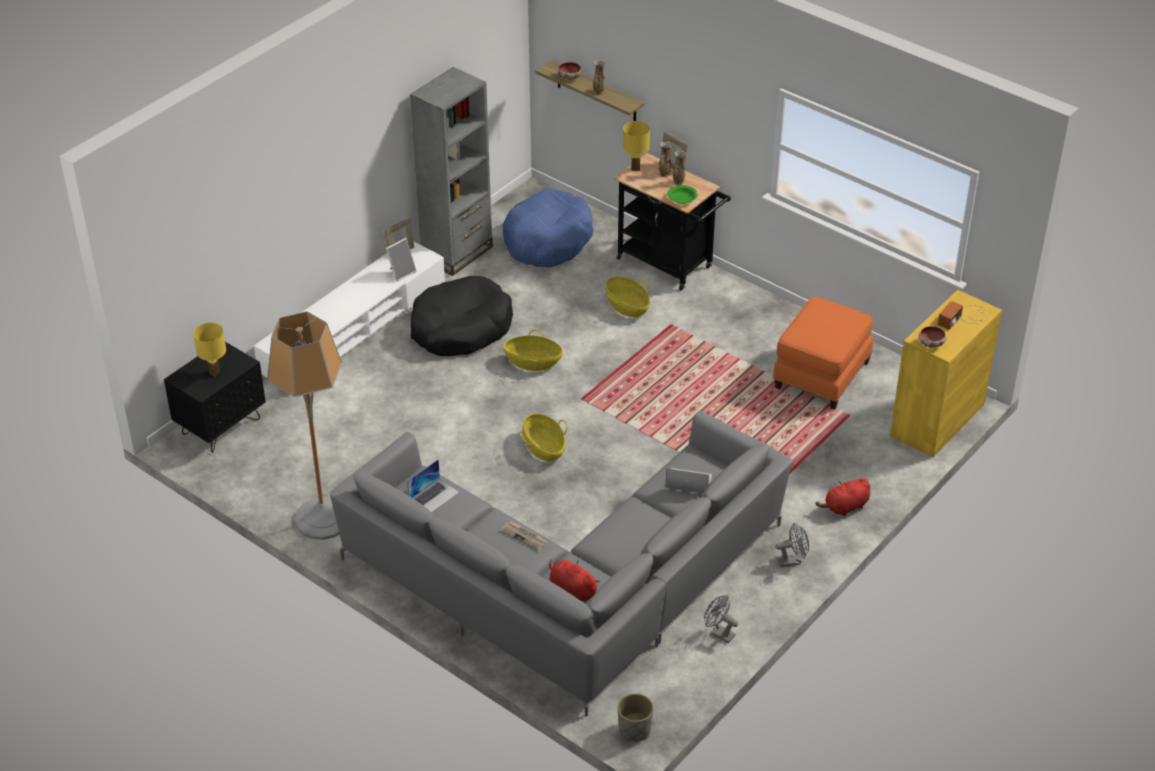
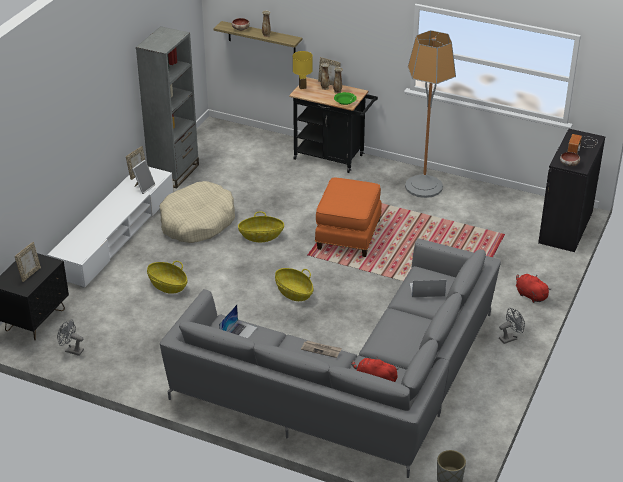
camera: 15 degrees left, 5 degrees down
yellow table lamp [193,323,226,377] -> picture frame [15,242,41,282]
floor lamp [267,311,342,540] -> floor lamp moved to [405,30,456,198]
black dog bed [411,276,513,356] -> beige dog bed [160,181,235,243]
blue dog bed [502,189,594,267] -> none
basket [605,276,650,317] -> basket moved to [147,261,187,294]
grey fan [704,595,738,643] -> grey fan moved to [57,320,84,356]
orange ottoman [773,297,873,410] -> orange ottoman moved to [315,178,382,257]
red plush toy [816,478,870,517] -> red plush toy turned 90 degrees clockwise [516,274,551,303]
yellow cabinet [890,290,1002,458] -> black cabinet [538,129,605,252]

